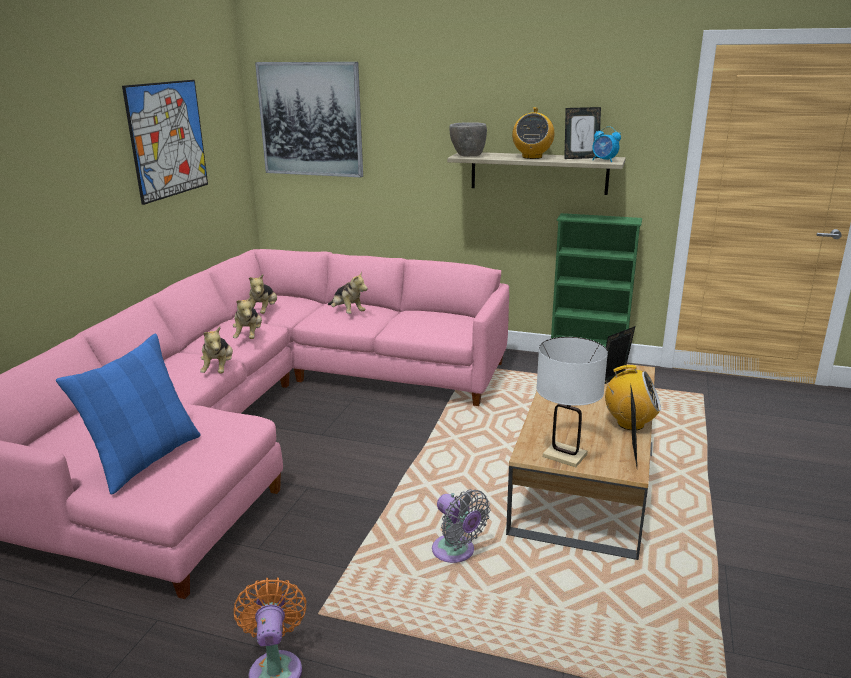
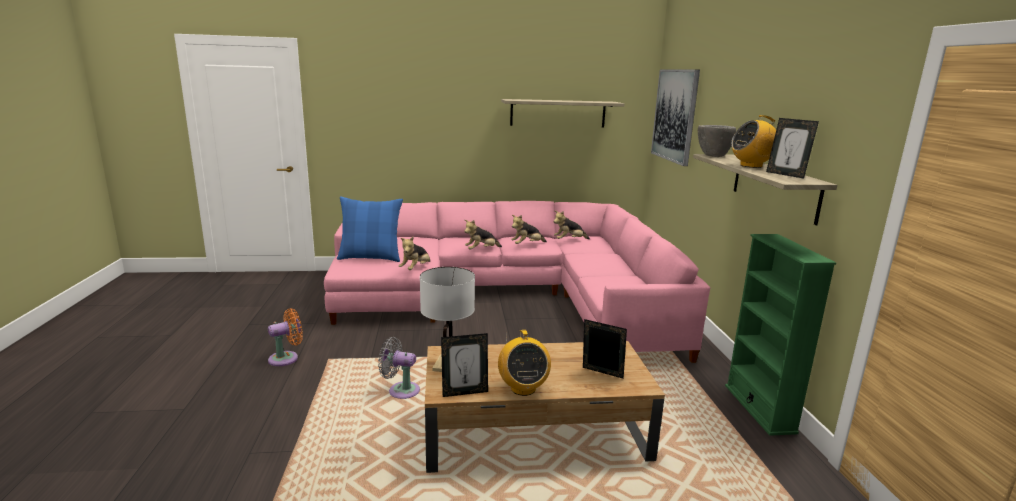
camera: 65 degrees right, 5 degrees down
picture [122,80,208,205] -> shelf [501,99,625,127]
plush toy [328,271,368,314] -> plush toy moved to [399,237,430,270]
grey fan [432,489,490,563] -> grey fan turned 75 degrees clockwise [378,337,420,399]
alarm clock [592,126,621,162] -> none

